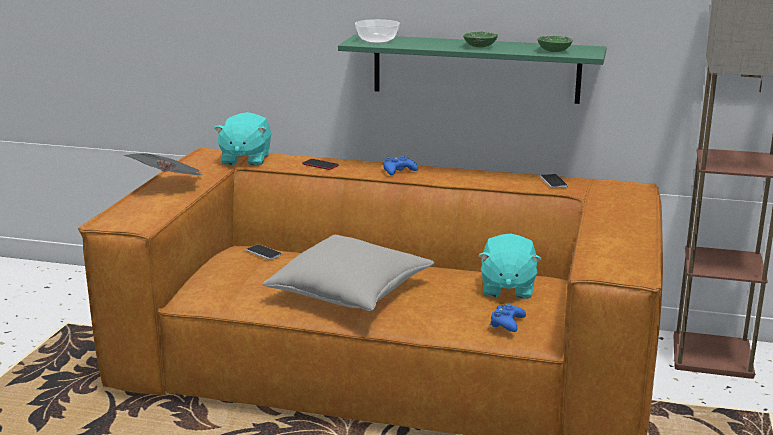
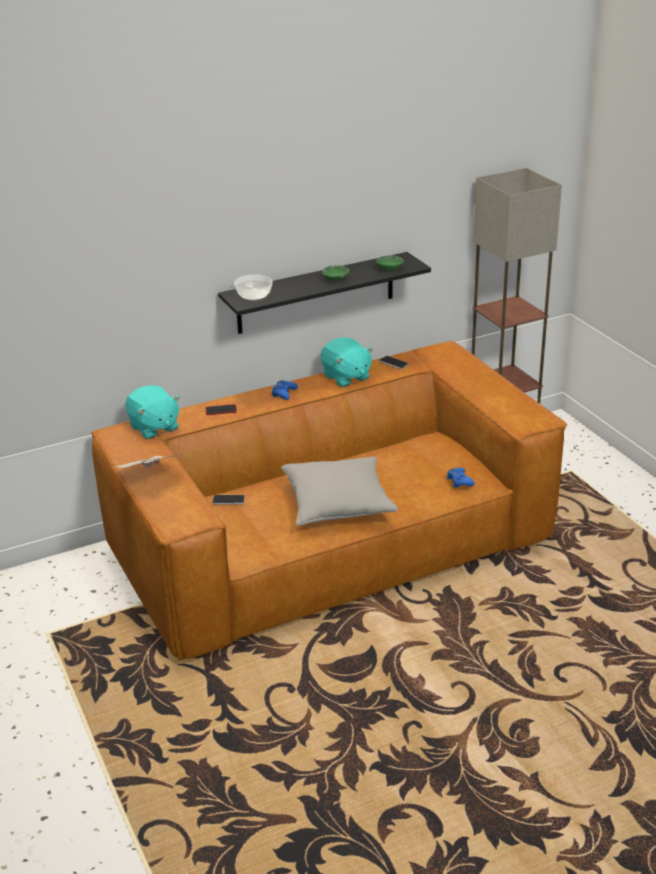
camera: 40 degrees left, 10 degrees up
green shelf [338,34,607,104] -> black shelf [218,252,431,334]
turquoise plush toy [478,233,541,299] -> turquoise plush toy moved to [320,338,373,387]

